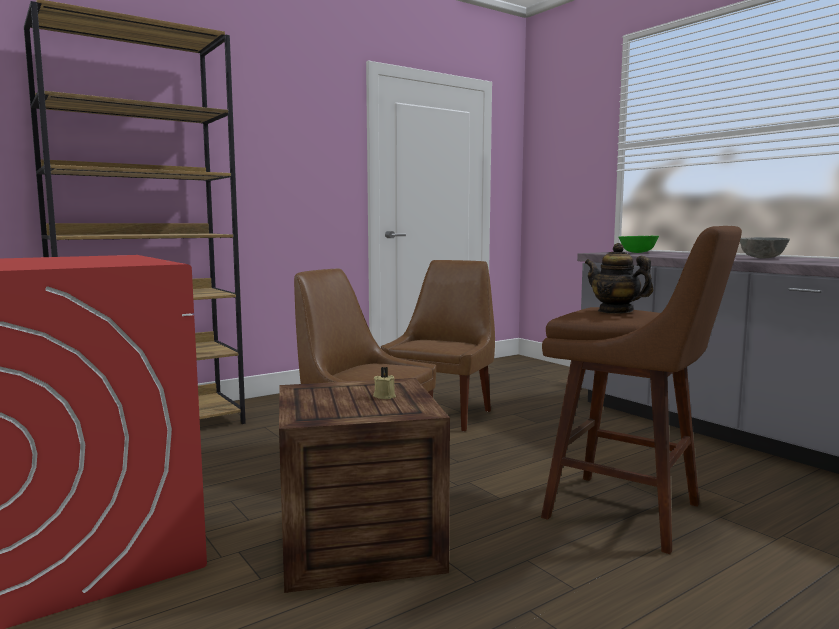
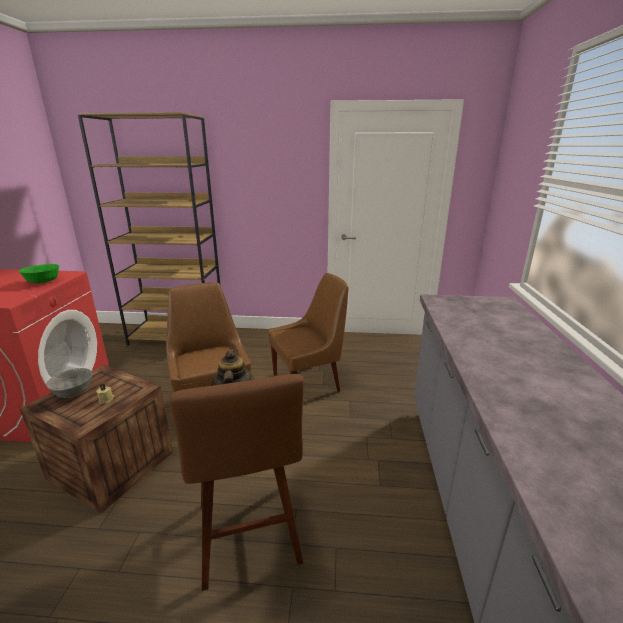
camera: 40 degrees right, 15 degrees up
green bowl [618,236,659,253] -> green bowl moved to [19,264,59,283]
grey bowl [740,237,790,258] -> grey bowl moved to [46,368,92,398]

